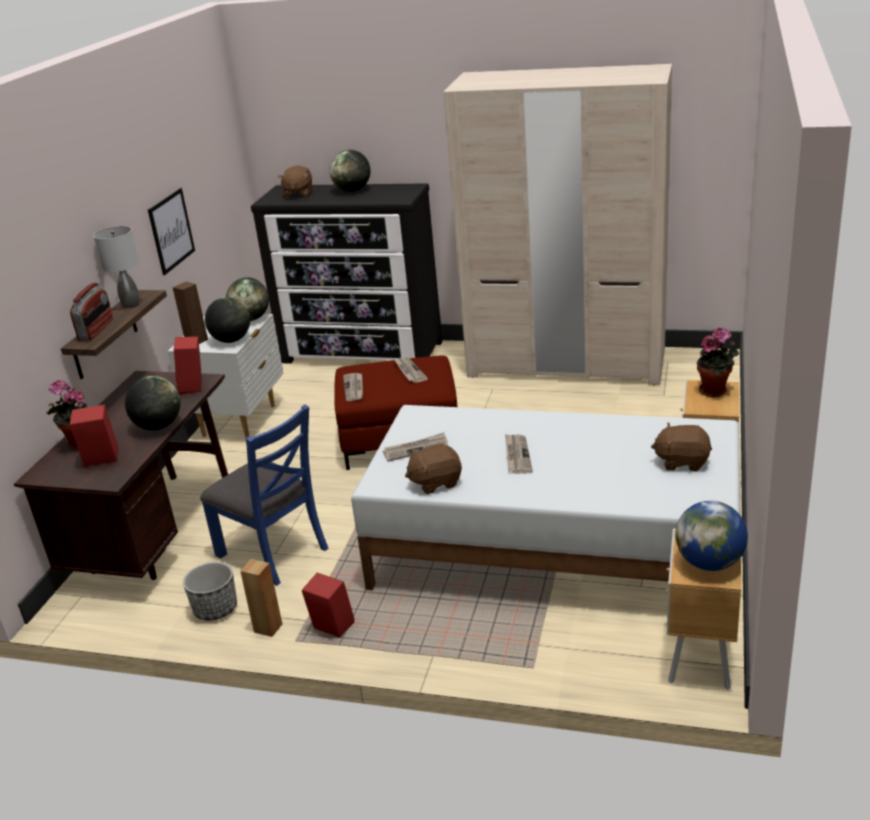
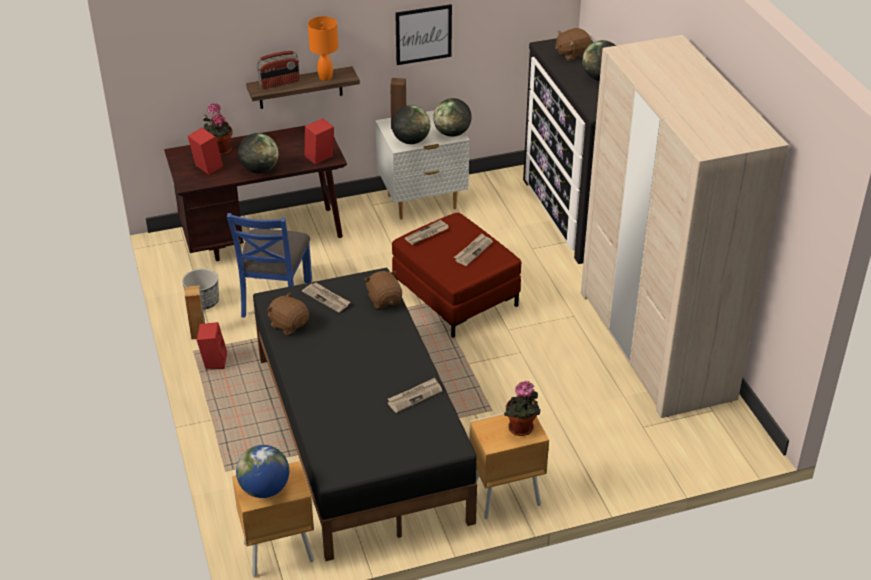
camera: 55 degrees right, 10 degrees up
grey table lamp [94,226,139,308] -> orange table lamp [308,16,338,81]
white bed [351,405,740,590] -> black bed [253,268,477,561]
newspaper [505,434,533,474] -> newspaper moved to [387,377,442,413]
brown plush toy [651,423,712,471] -> brown plush toy moved to [364,271,402,309]

